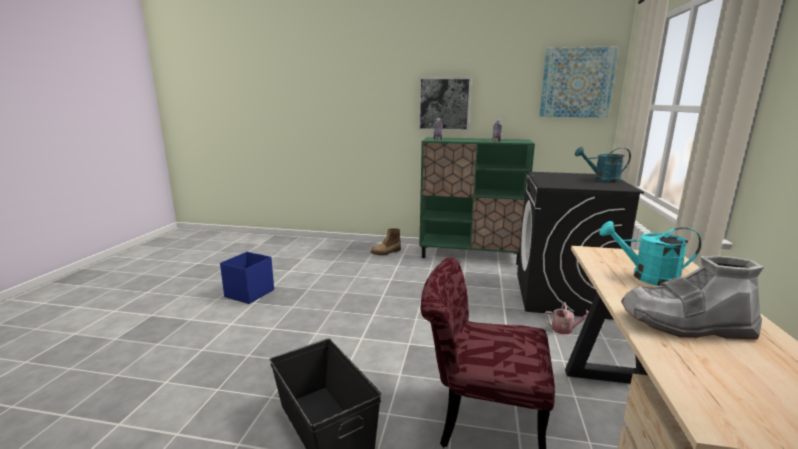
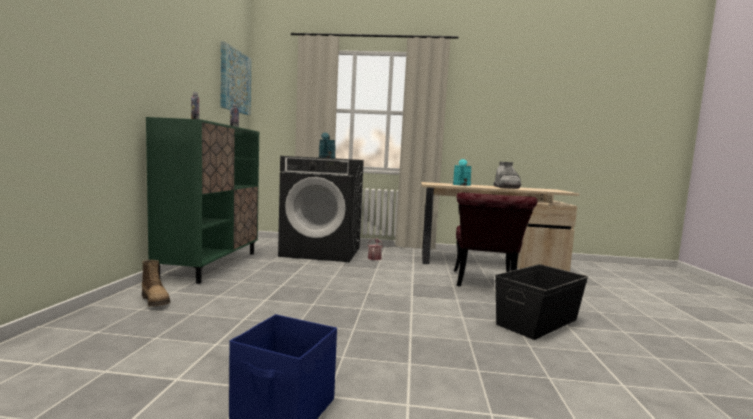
camera: 95 degrees left, 10 degrees down
picture [418,77,471,131] -> none

